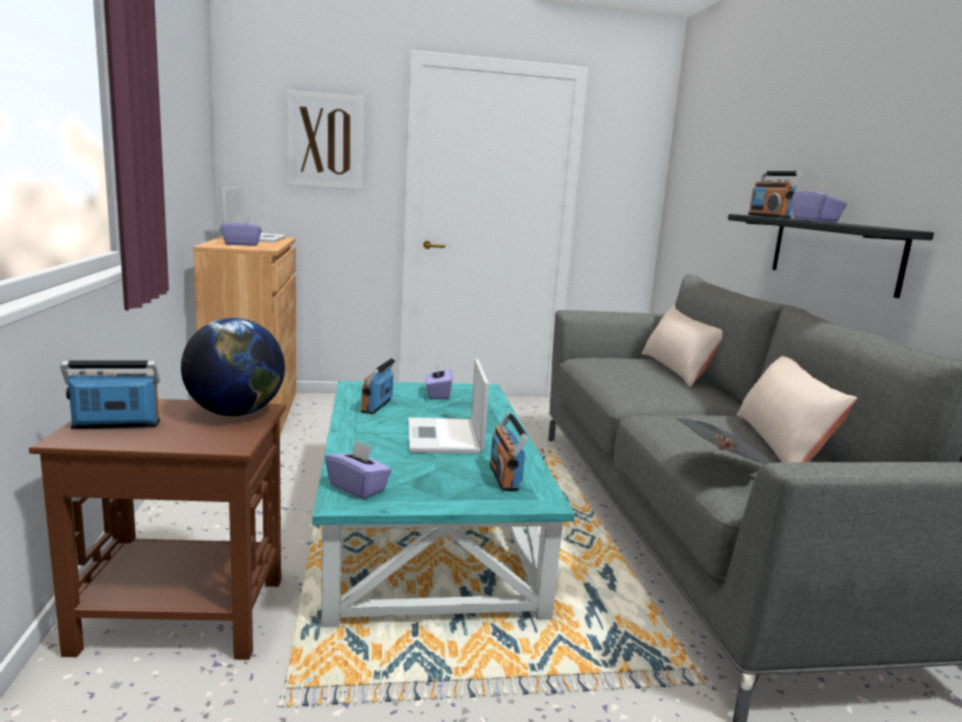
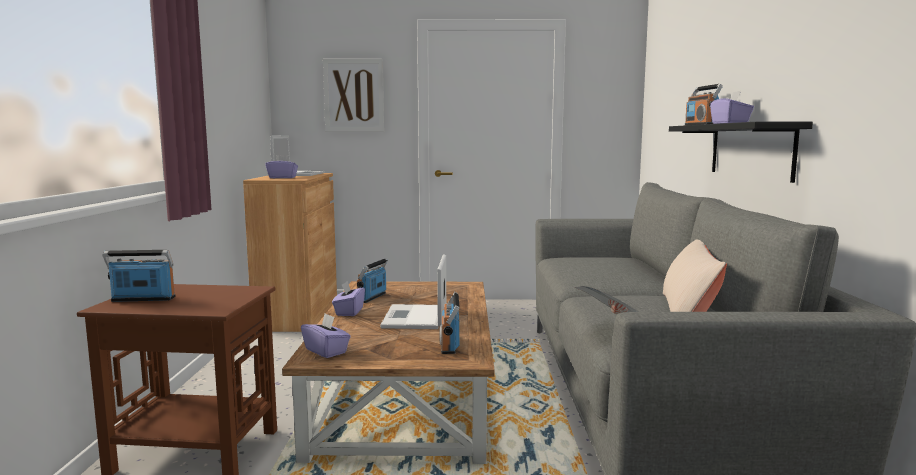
camera: 10 degrees right, 5 degrees down
globe [181,318,285,416] -> none
turquoise coffee table [312,381,575,627] -> brown coffee table [282,281,495,464]
purple tissue box [426,363,453,400] -> purple tissue box moved to [332,281,365,316]
beige pillow [641,304,723,387] -> none

